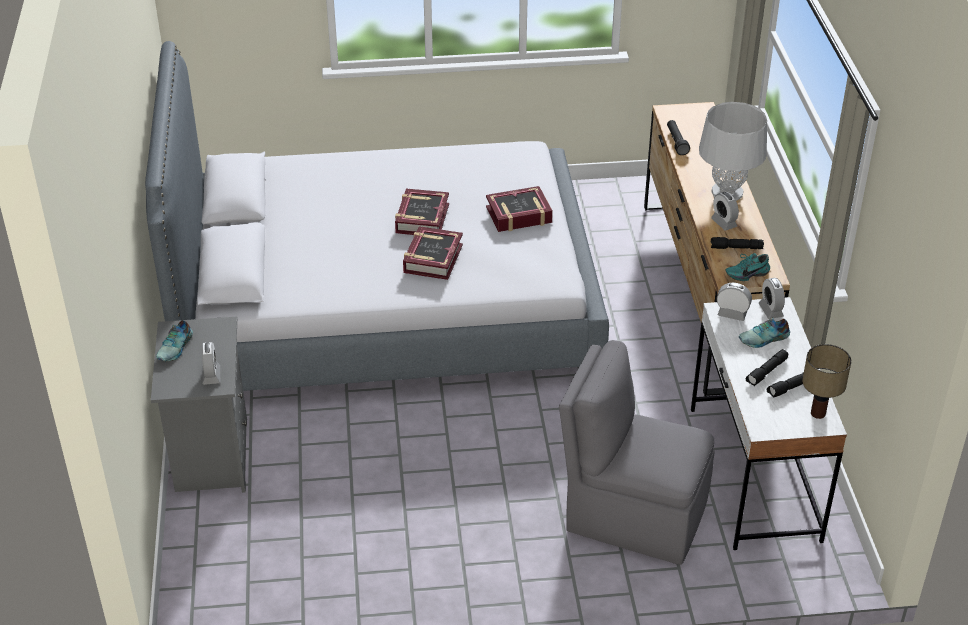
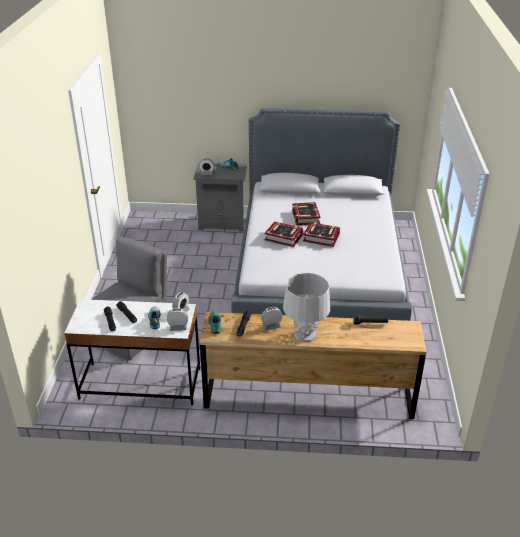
camera: 100 degrees right, 5 degrees down
book [486,186,553,232] -> book moved to [292,202,320,225]
table lamp [802,344,851,419] -> none

